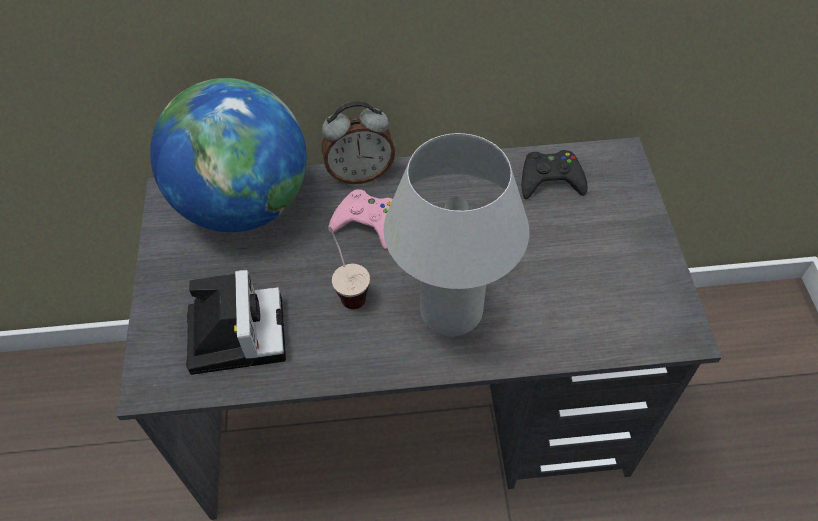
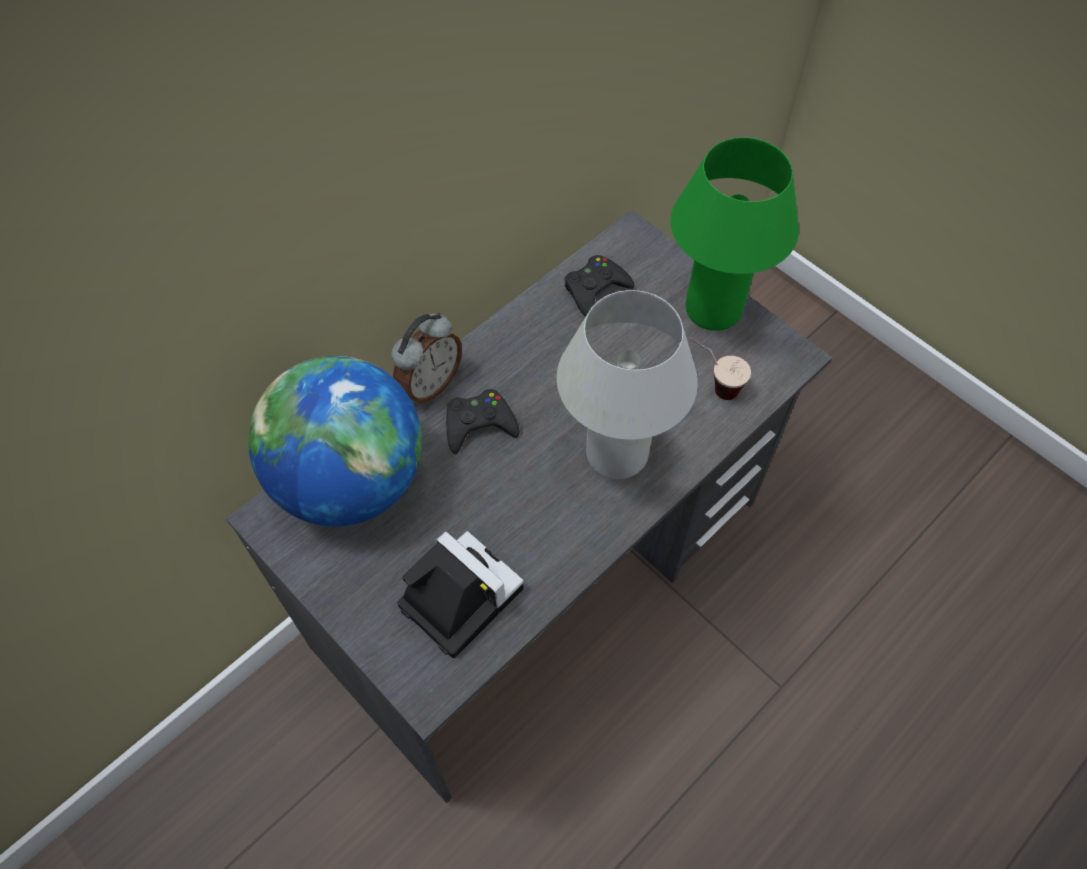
camera: 40 degrees left, 5 degrees up
pink game controller [328,189,393,249] -> black game controller [446,389,520,454]
cup [329,227,370,309] -> cup moved to [690,338,751,400]
none -> green table lamp [670,137,799,331]

